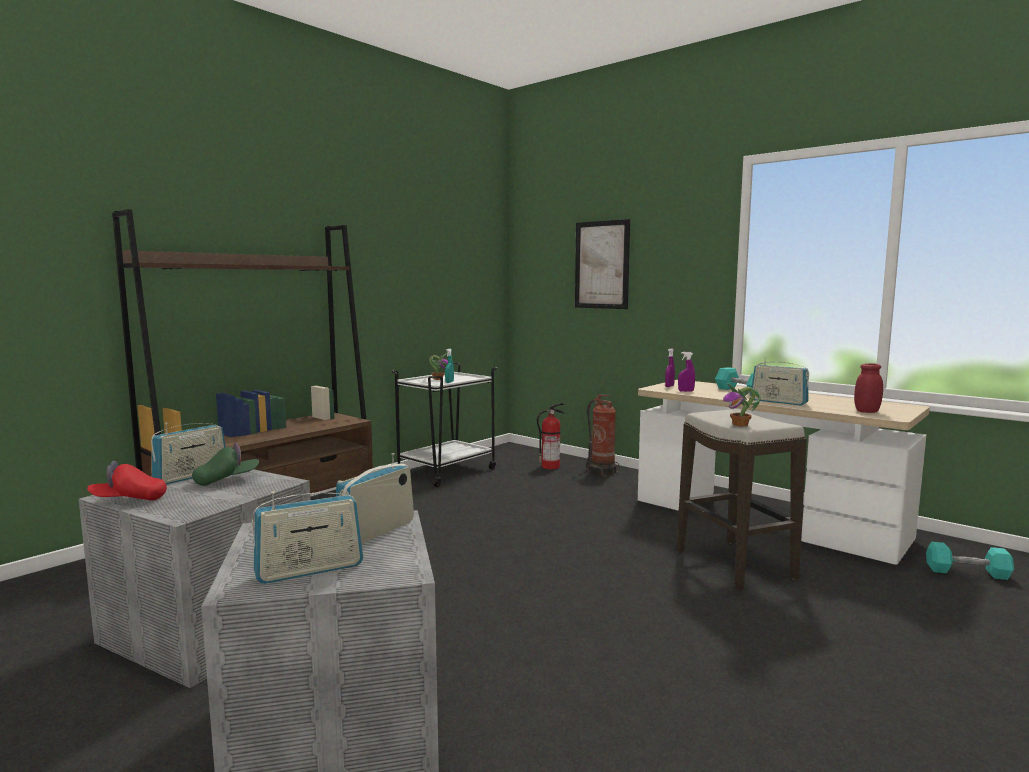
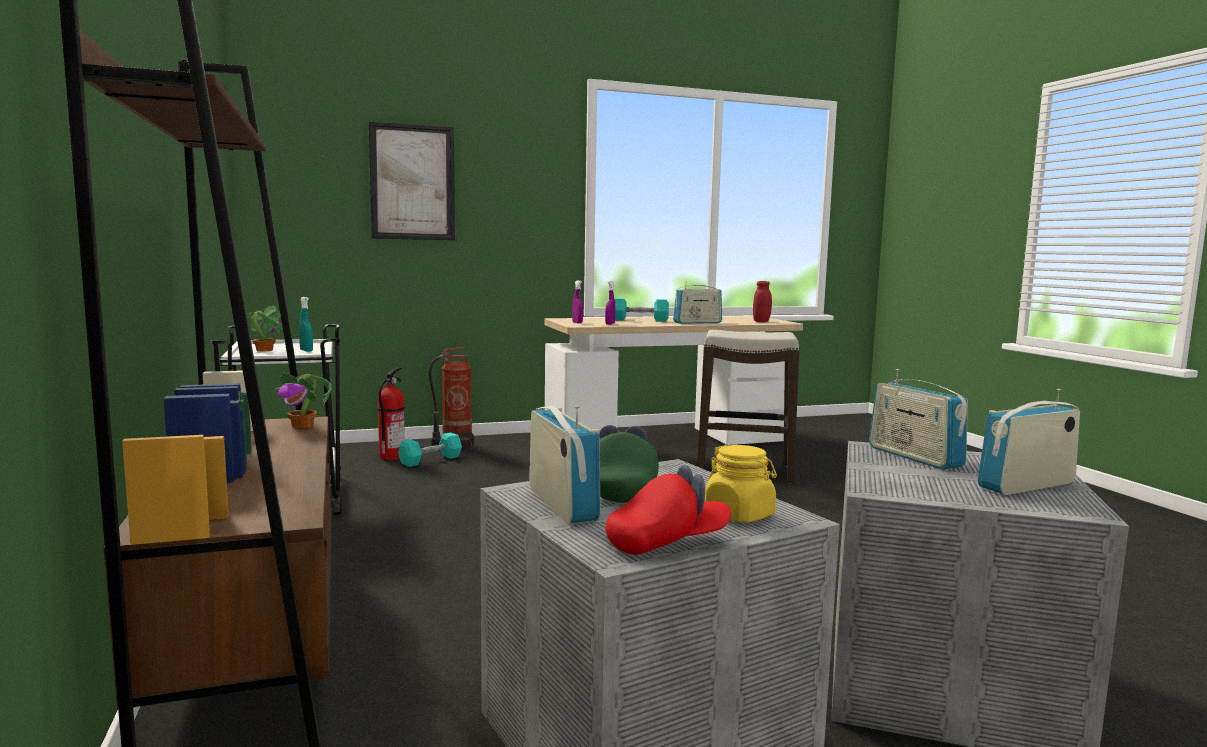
camera: 60 degrees left, 0 degrees up
red cap [87,461,167,500] -> red cap turned 120 degrees counterclockwise [606,465,731,555]
radio [252,491,363,584] -> radio turned 120 degrees counterclockwise [978,389,1080,495]
potted plant [723,384,761,426] -> potted plant moved to [276,372,332,428]
turquoise dumbbell [926,542,1014,580] -> turquoise dumbbell moved to [398,433,462,467]
none -> yellow jar [705,445,777,522]

